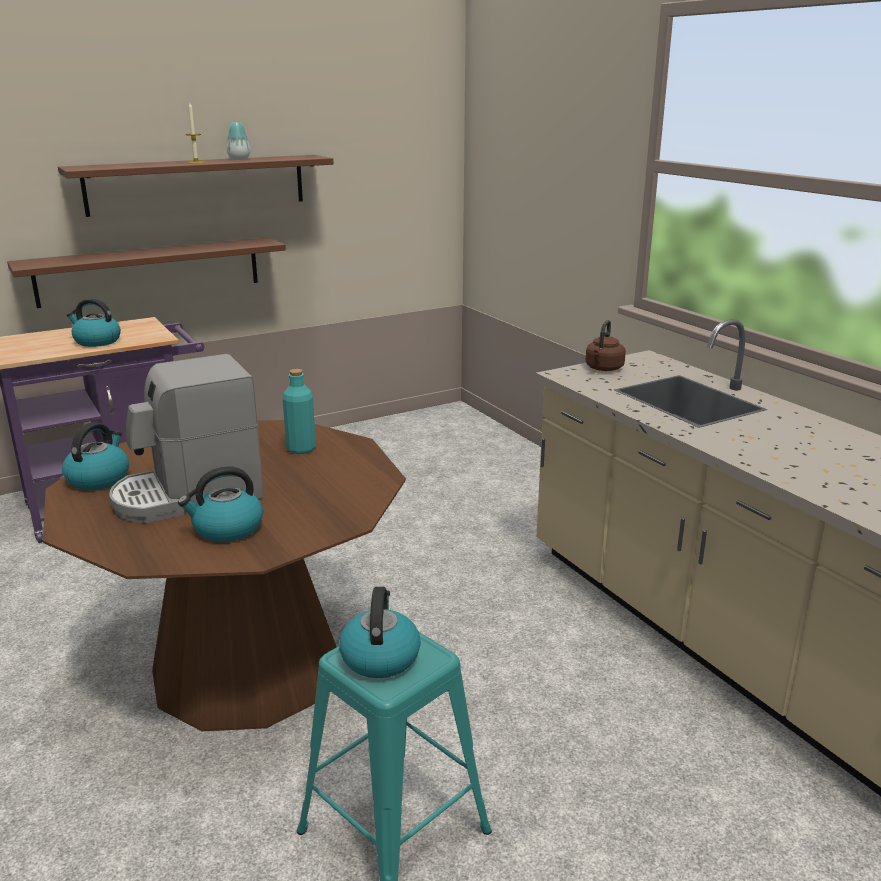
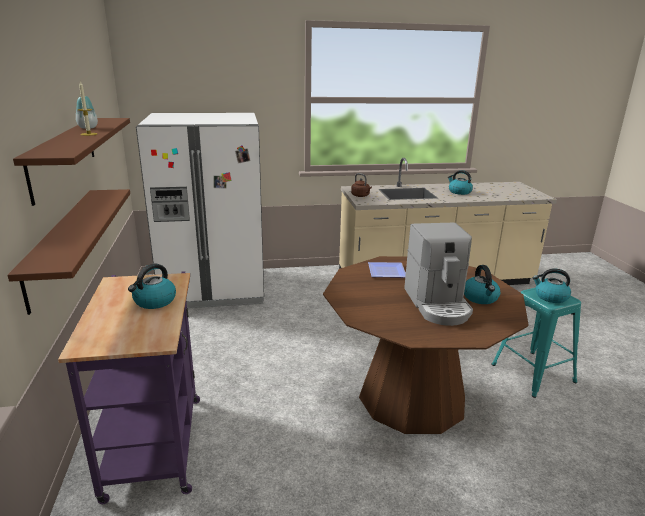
camera: 70 degrees left, 0 degrees up
kettle [62,422,129,490] -> kettle moved to [448,170,473,195]
turquoise bottle [283,369,316,454] -> plate [368,262,406,278]
none -> white fridge [136,113,264,308]

